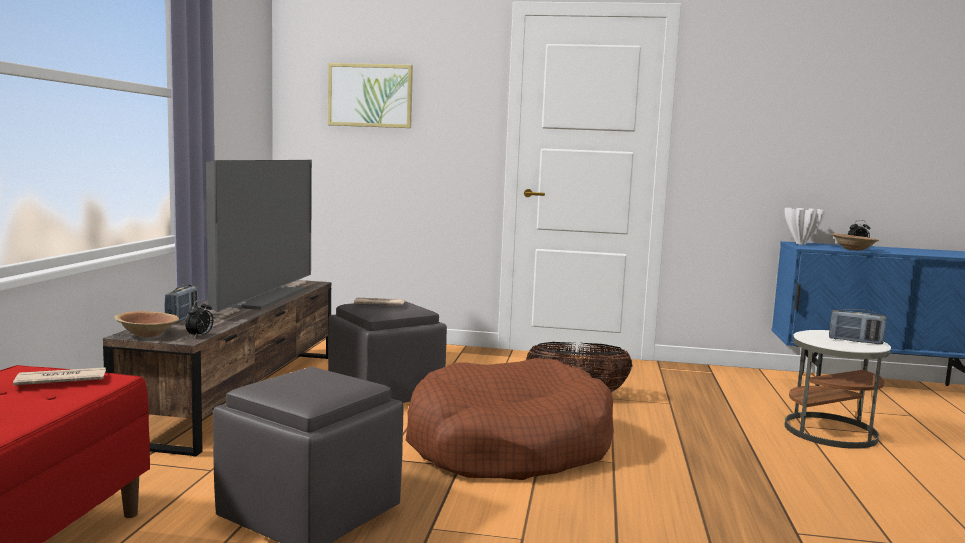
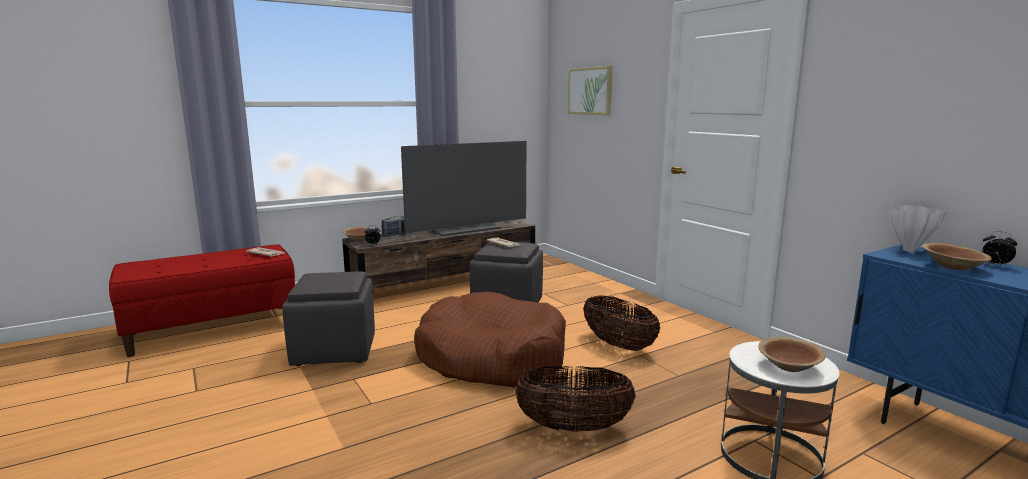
camera: 50 degrees right, 5 degrees up
radio [829,309,887,344] -> brown bowl [758,337,825,372]
none -> basket [514,366,636,432]

